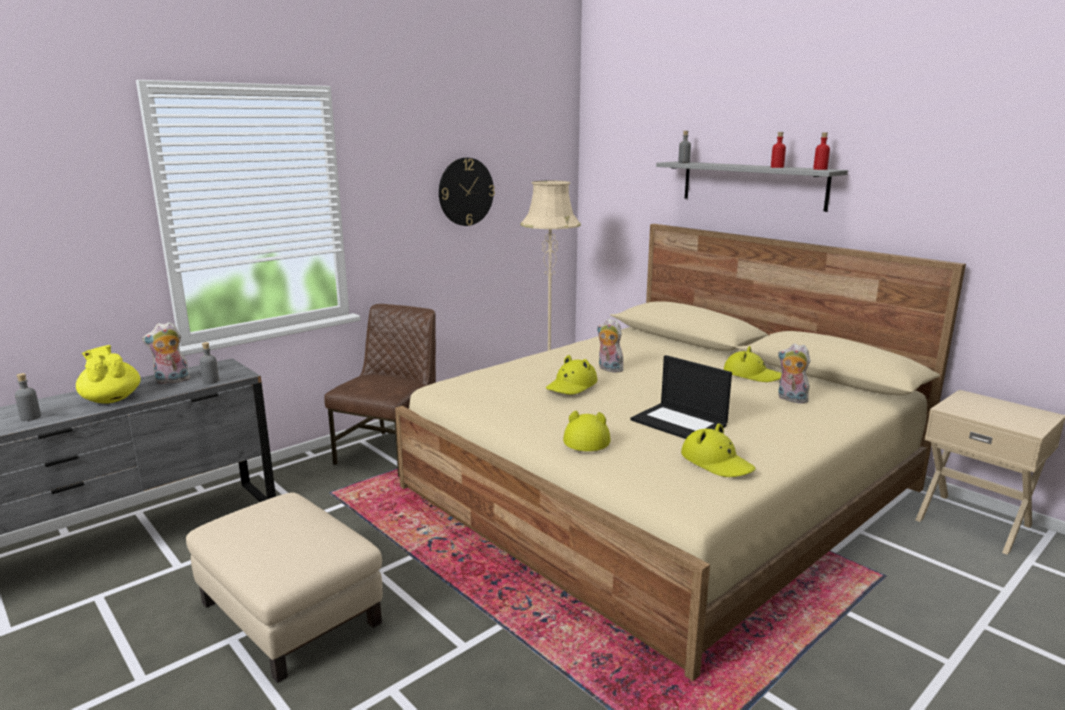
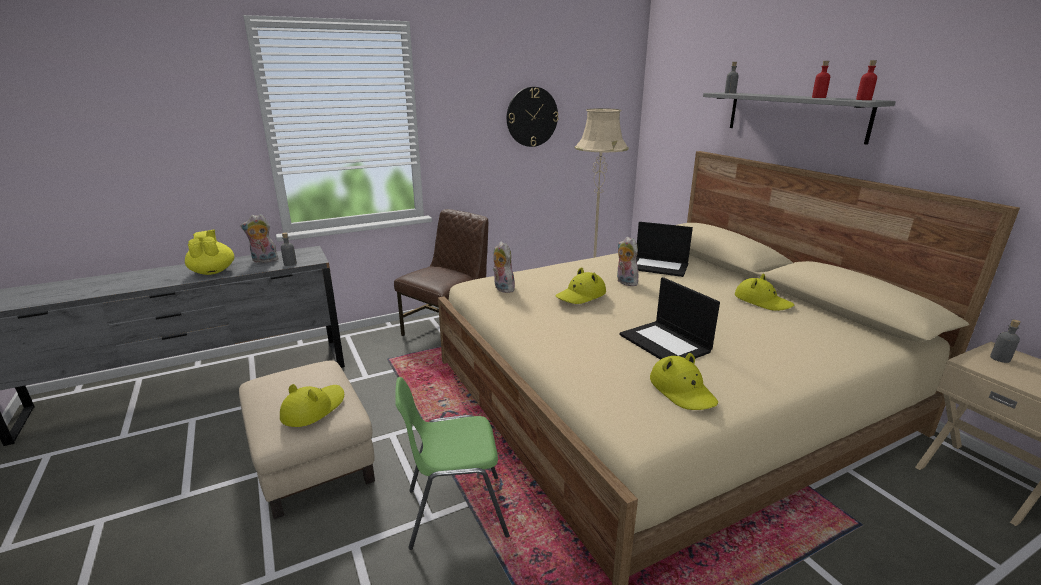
camera: 15 degrees right, 5 degrees up
grey bottle [15,373,41,421] -> grey bottle moved to [990,319,1021,363]
yellow hat [563,411,611,451] -> yellow hat moved to [280,384,344,427]
plush toy [778,343,811,403] -> plush toy moved to [493,242,515,293]
none -> green chair [395,377,510,550]
none -> laptop [636,222,693,277]

